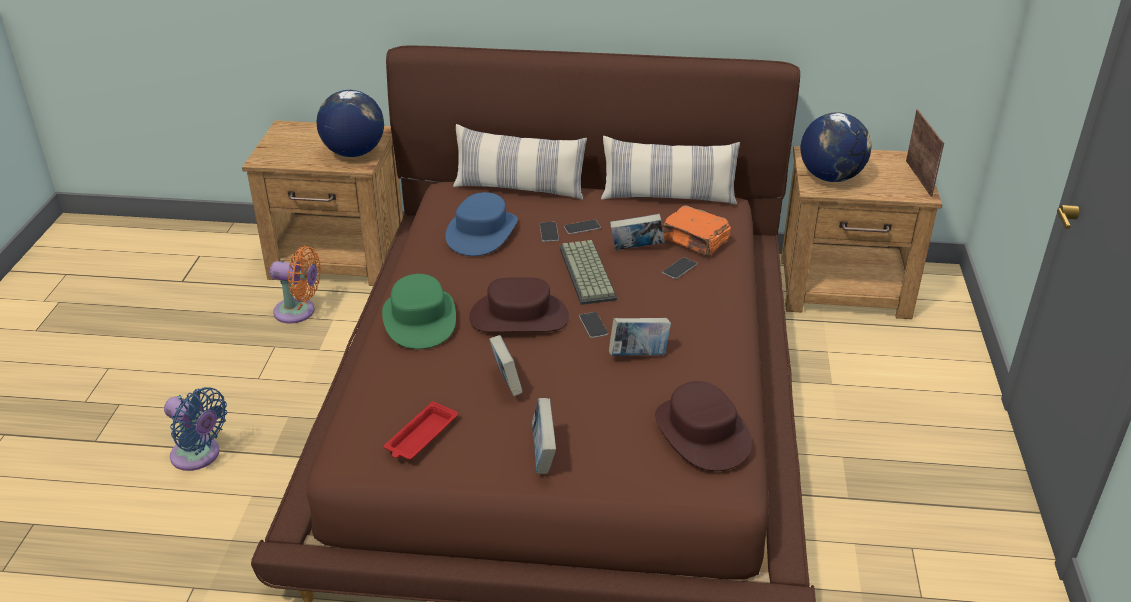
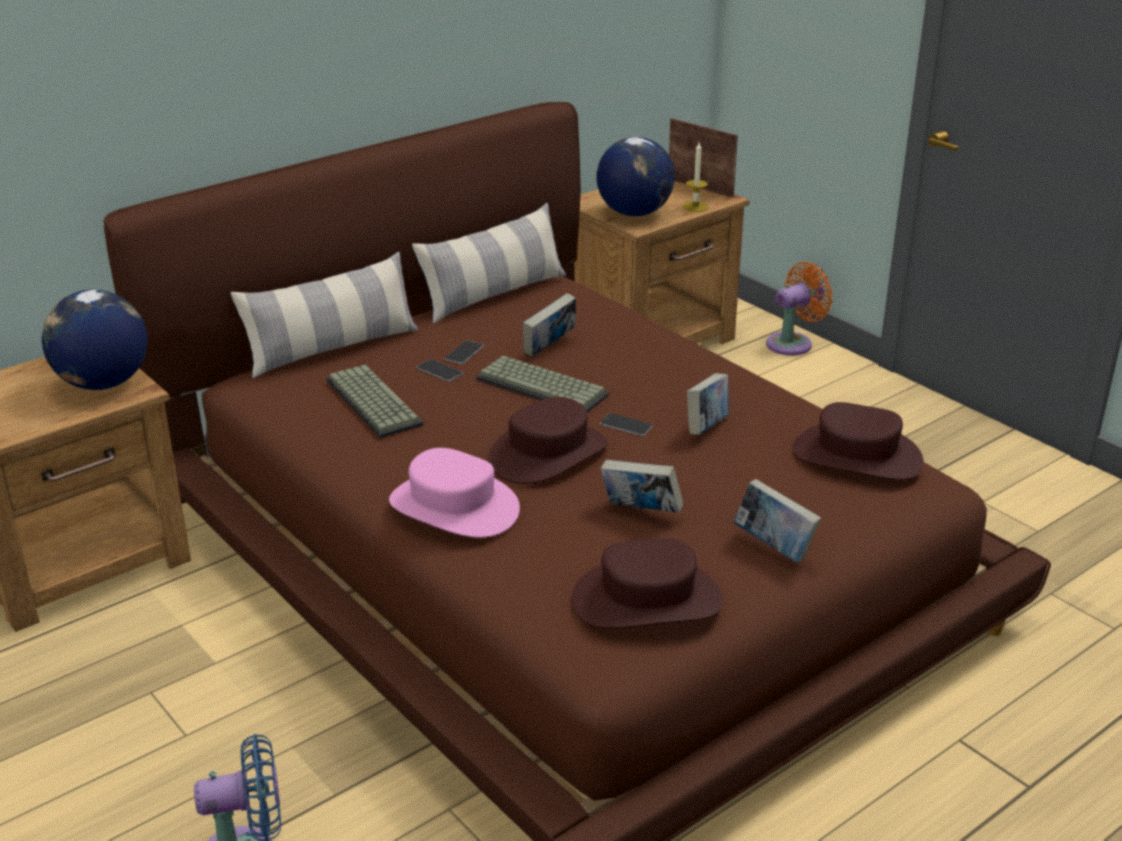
camera: 45 degrees left, 5 degrees down
orange fan [270,246,321,324] -> orange fan moved to [766,262,833,356]
green hat [382,274,456,349] -> pink hat [389,448,520,538]
red tray [384,401,458,460] -> brown hat [572,538,723,629]
blue hat [446,192,518,256] -> keyboard [326,364,424,438]
orange book [662,205,731,257] -> none
phone [662,257,697,279] -> none
none -> candle [683,142,708,212]

